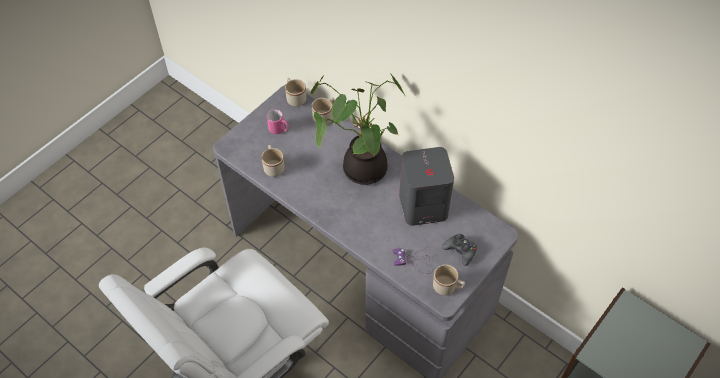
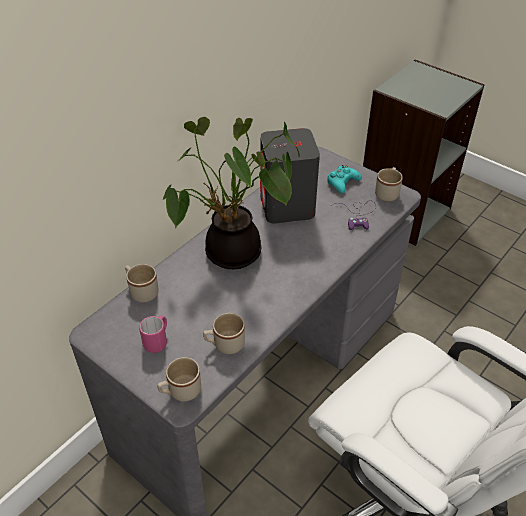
camera: 90 degrees left, 10 degrees down
beige mug [285,78,306,106] -> beige mug moved to [157,357,201,401]
black game controller [442,234,477,266] -> turquoise game controller [327,165,362,193]

